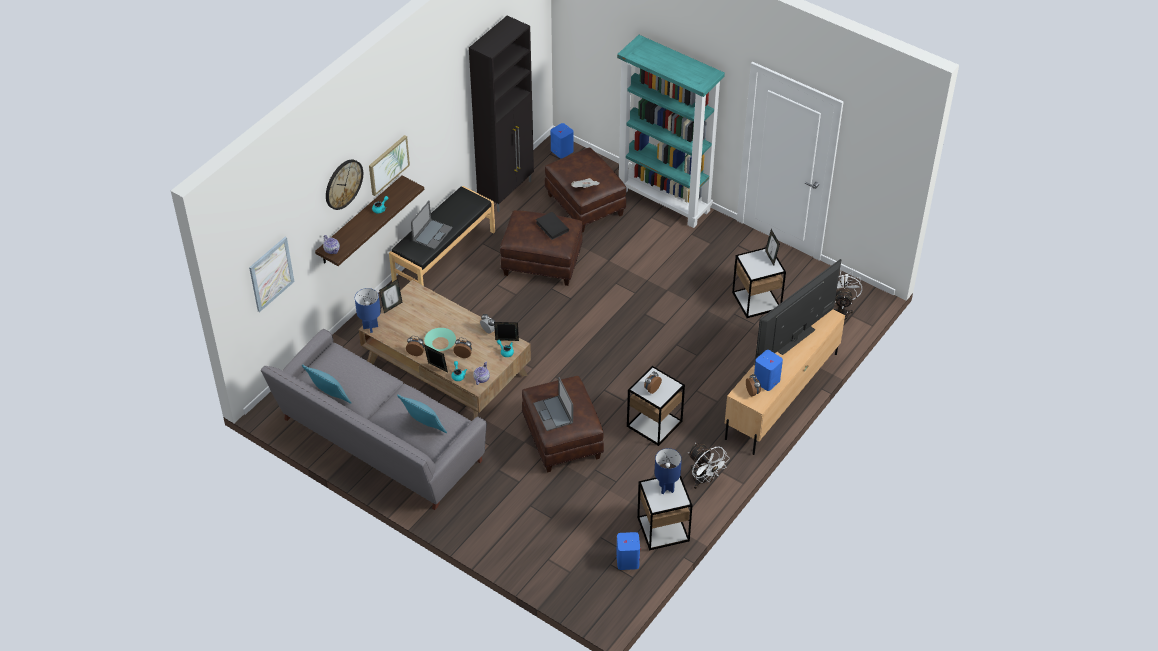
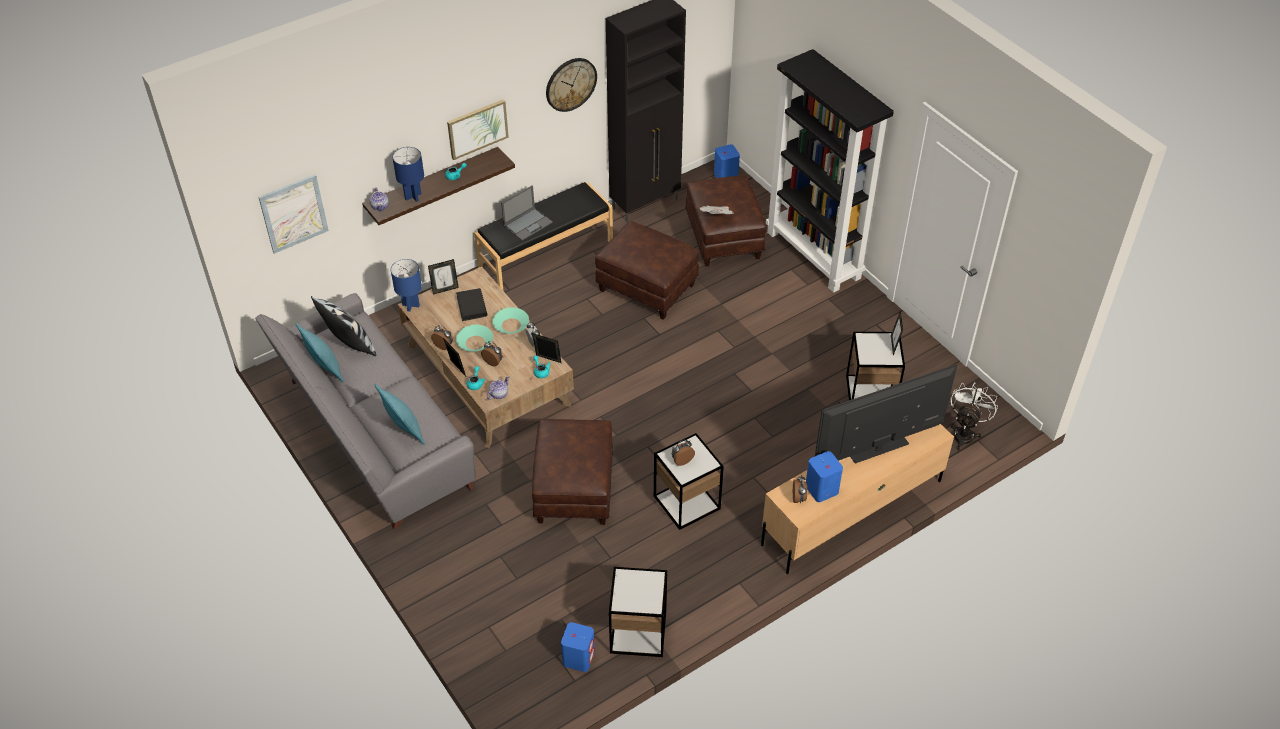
camera: 20 degrees right, 0 degrees up
wall clock [326,160,363,210] -> wall clock moved to [546,58,597,112]
laptop [533,377,573,431] -> none
black book [536,212,569,240] -> black book moved to [456,288,487,321]
turquoise bookcase [617,35,725,228] -> black bookcase [766,49,894,293]
blue table lamp [654,448,682,494] -> blue table lamp moved to [392,147,424,202]
white fan [688,443,730,489] -> none
none -> pillow [311,296,376,356]
none -> turquoise bowl [493,307,529,334]

